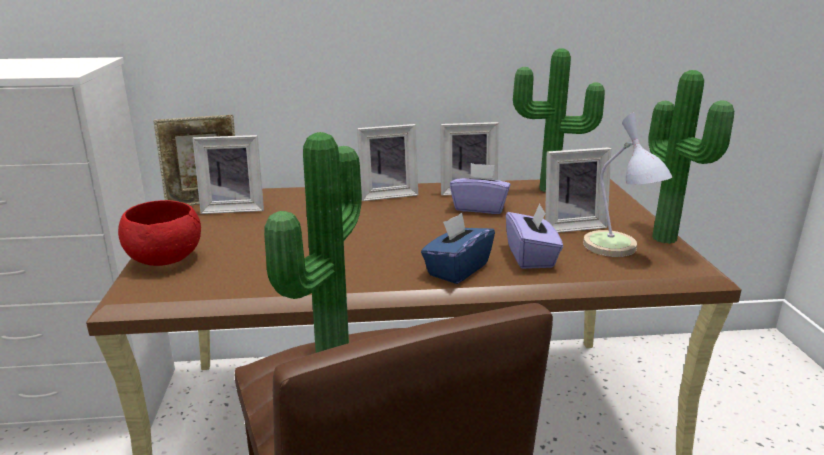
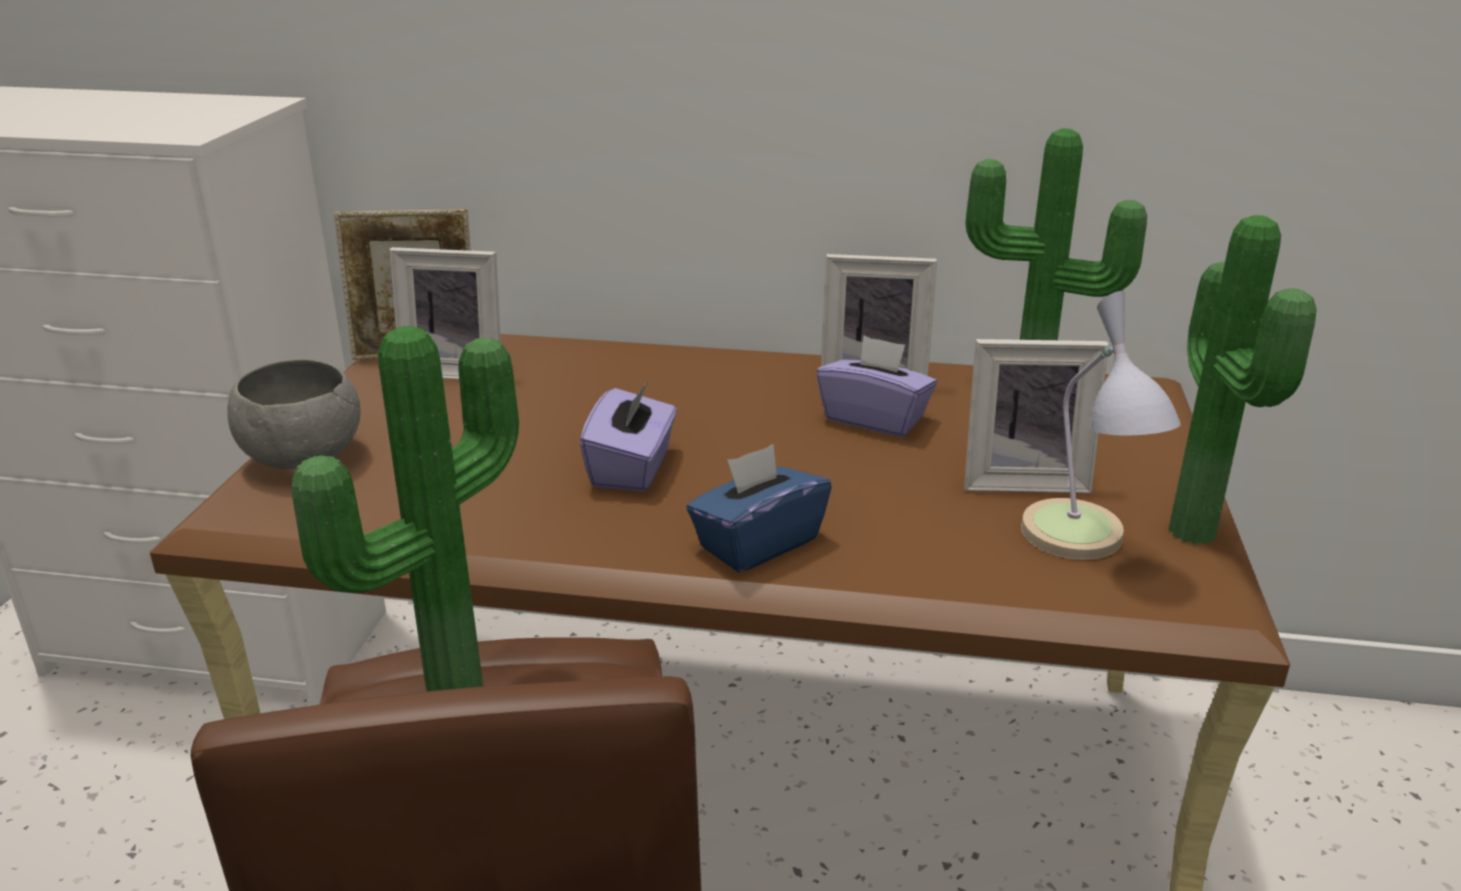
camera: 15 degrees right, 5 degrees up
red bowl [118,200,201,266] -> grey bowl [227,359,360,469]
picture frame [357,124,418,201] -> none
purple tissue box [506,203,563,269] -> purple tissue box moved to [580,380,677,492]

